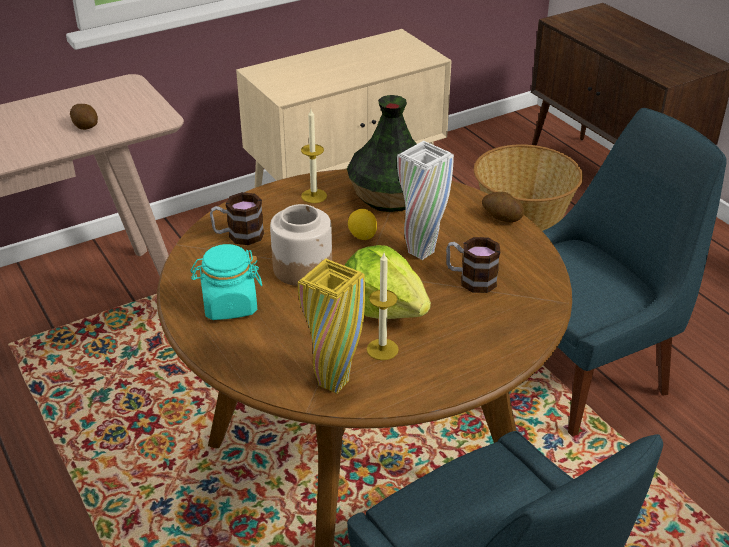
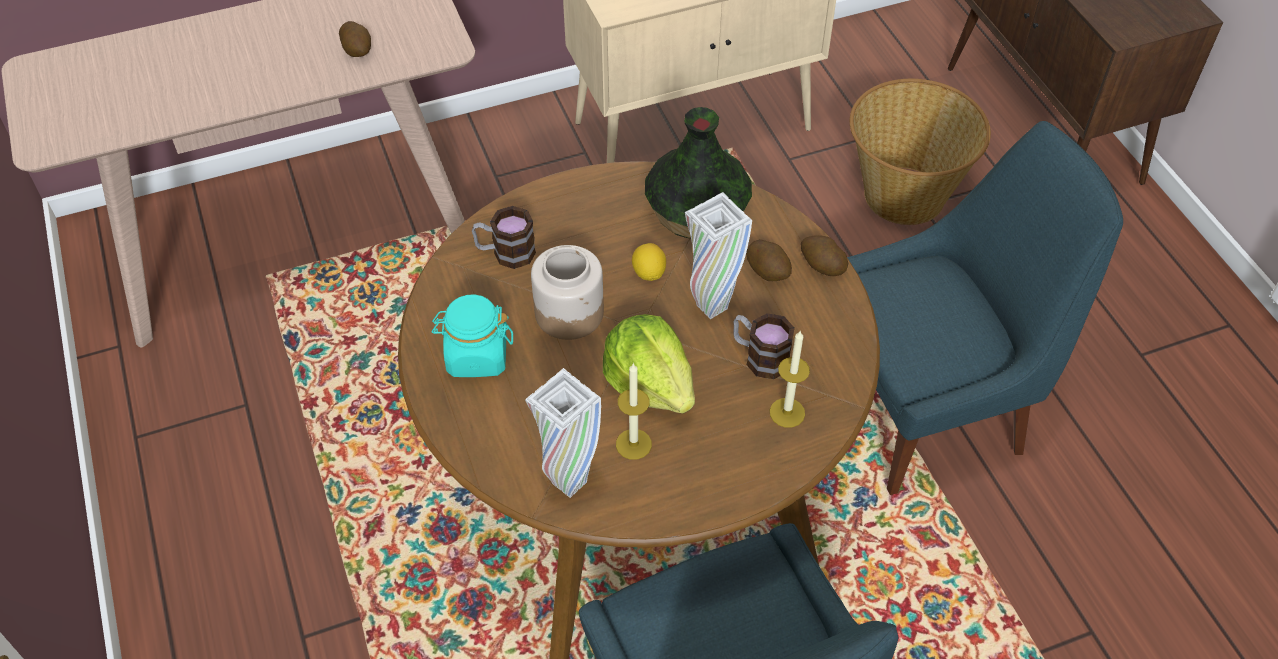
camera: 10 degrees right, 15 degrees up
yellow vase [298,258,365,394] -> white vase [525,368,601,498]
candle [301,109,327,203] -> candle moved to [770,331,810,428]
none -> potato [746,239,792,281]

